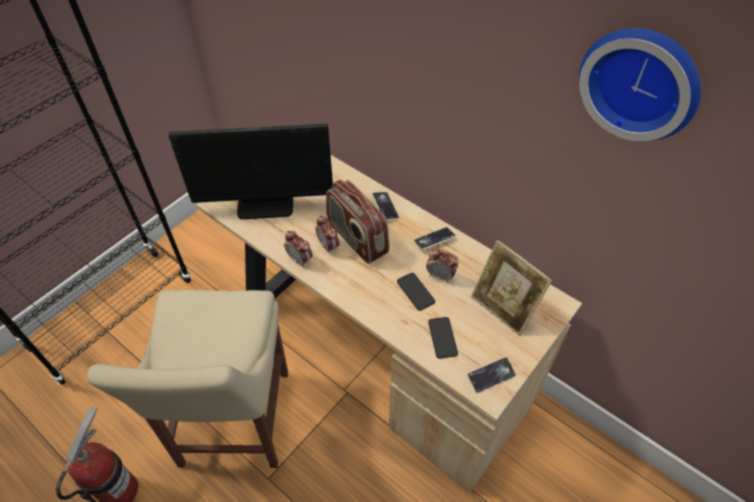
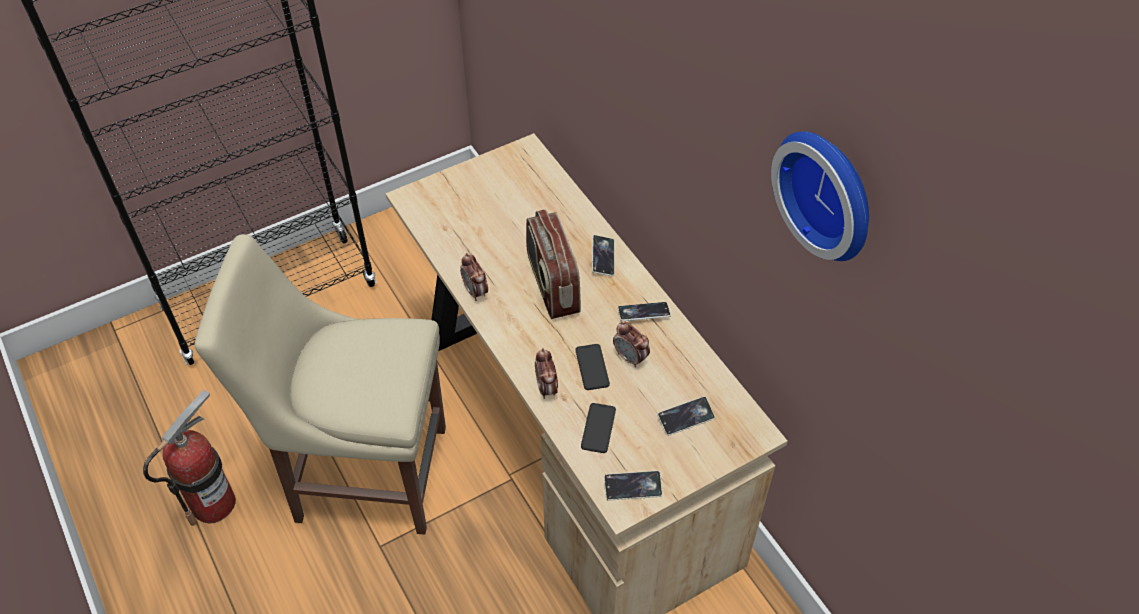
camera: 20 degrees right, 0 degrees up
beige chair [87,290,288,468] -> beige chair turned 75 degrees clockwise [194,234,446,535]
monitor [169,124,333,219] -> none
alarm clock [316,215,339,254] -> alarm clock moved to [535,348,558,399]
picture frame [471,240,552,336] -> phone [657,396,715,436]

